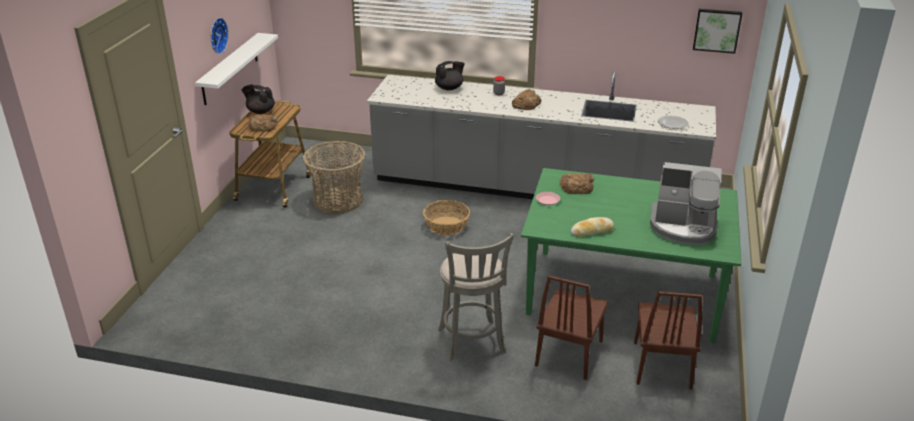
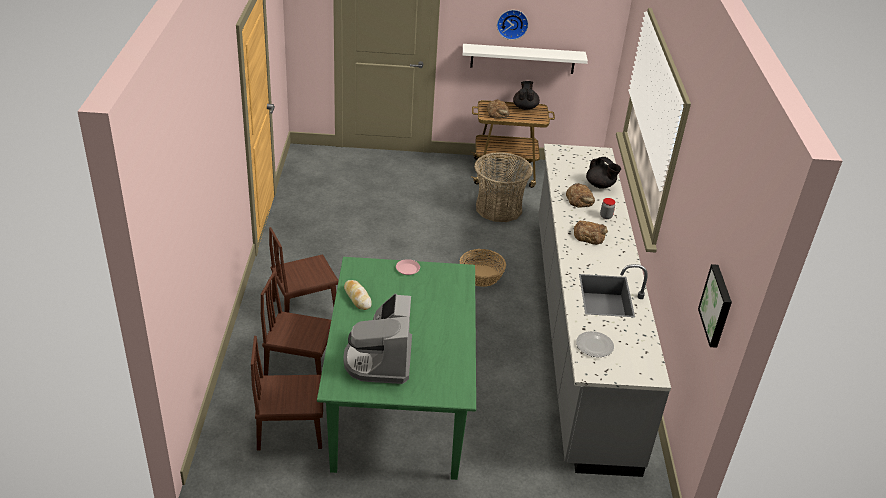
camera: 75 degrees right, 5 degrees up
grey stool [438,233,514,362] -> brown chair [269,227,339,313]
bread [560,173,594,194] -> bread moved to [566,183,595,208]

